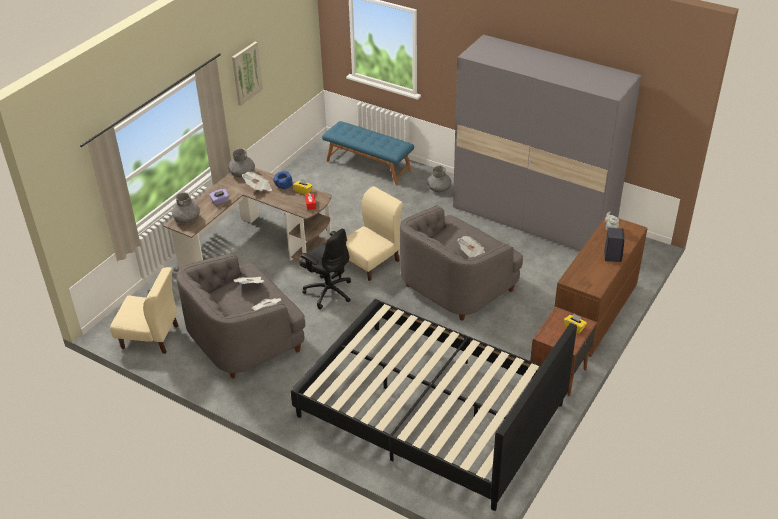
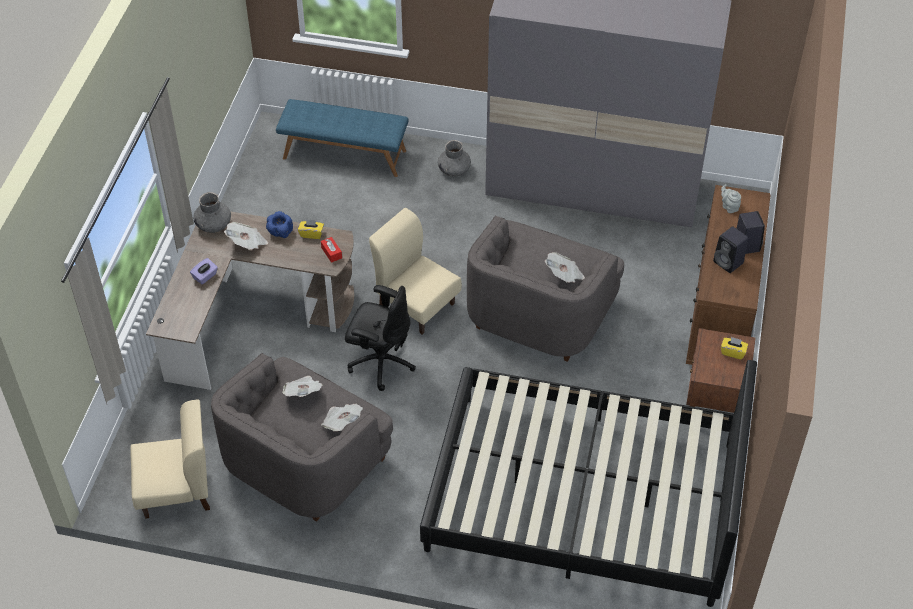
camera: 20 degrees left, 10 degrees up
grey vase [172,192,200,223] -> none
picture [232,42,263,106] -> none
beige chair [346,186,402,281] -> beige chair turned 75 degrees counterclockwise [369,208,462,335]
none -> black speaker [713,226,748,273]

